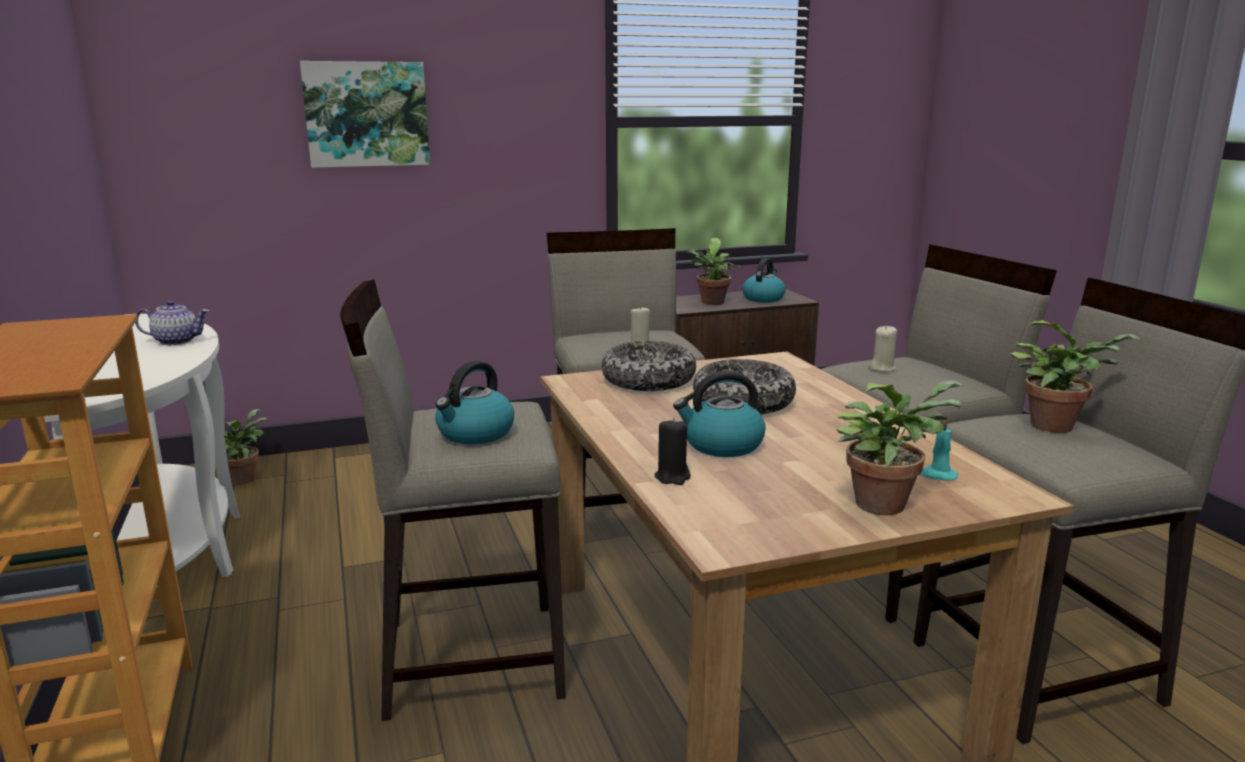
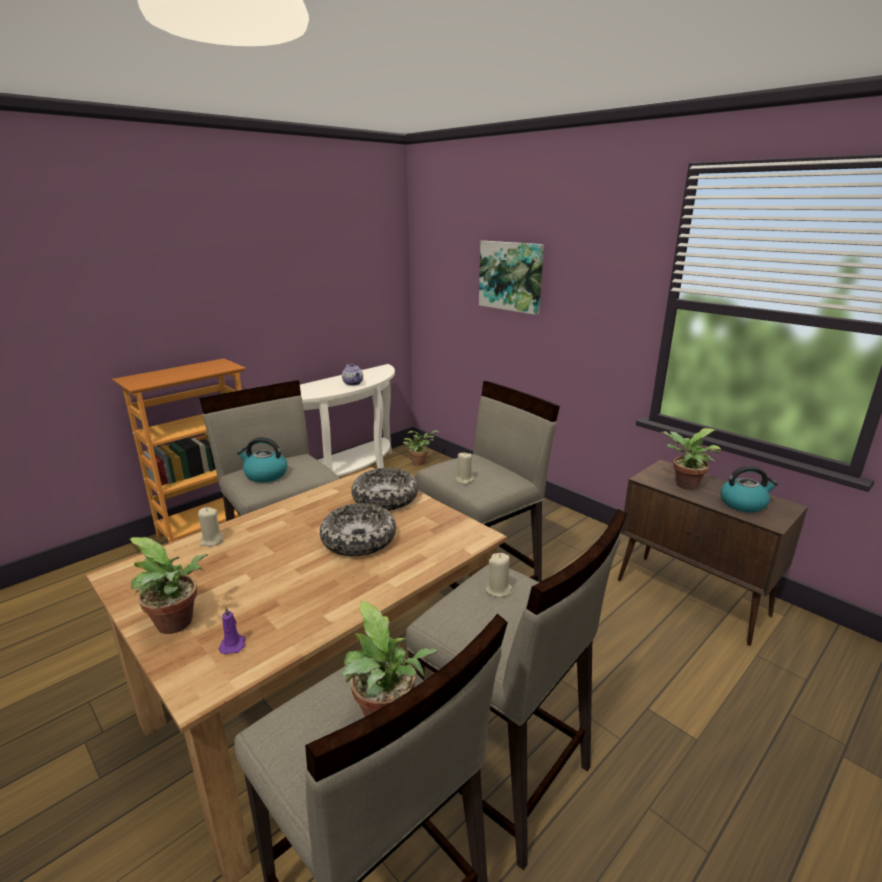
camera: 65 degrees right, 5 degrees up
black candle [654,418,691,485] -> beige candle [198,507,224,546]
kettle [673,371,766,457] -> none
turquoise candle [919,420,958,481] -> purple candle [219,607,246,654]

